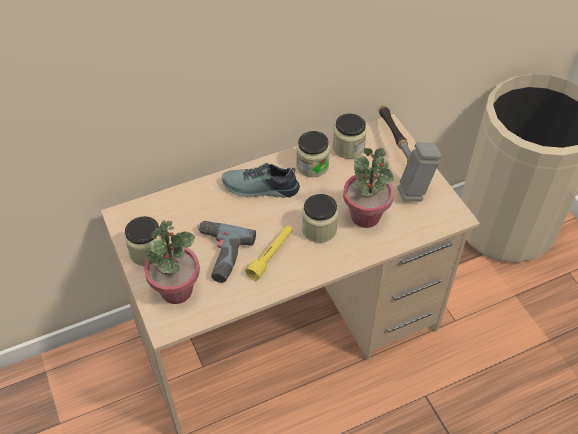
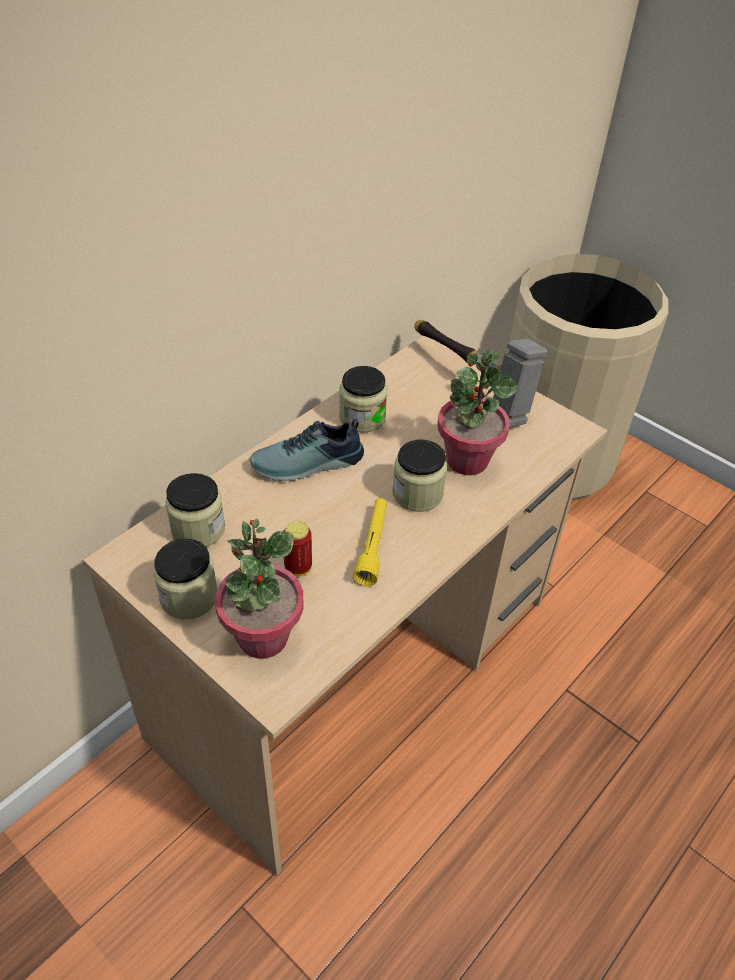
camera: 25 degrees left, 5 degrees down
power drill [197,221,256,283] -> can [284,521,312,576]
jar [333,113,367,159] -> jar moved to [166,473,225,547]

